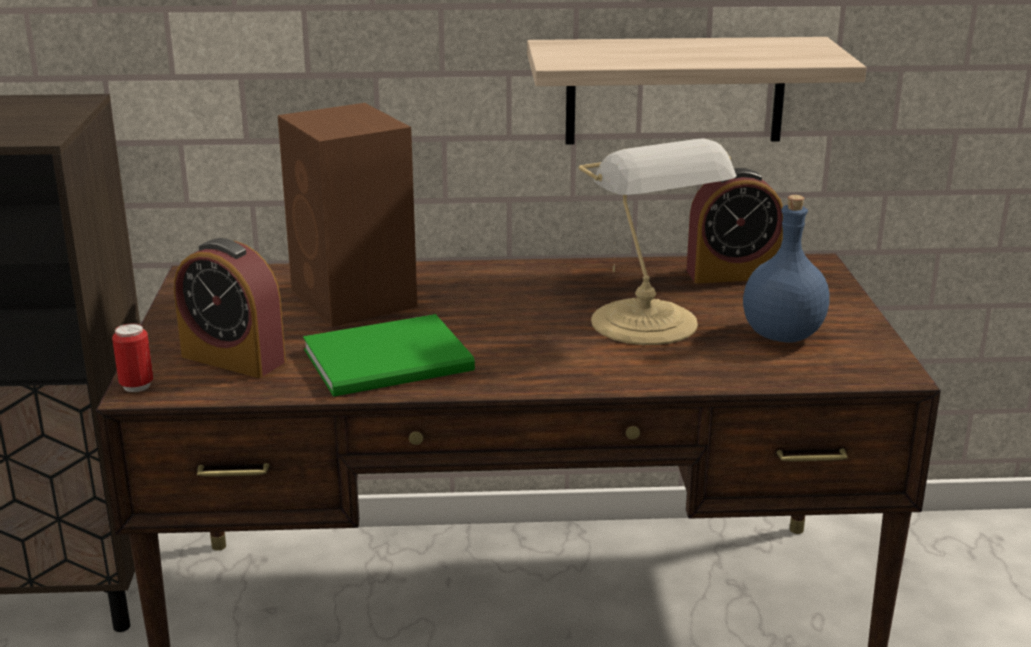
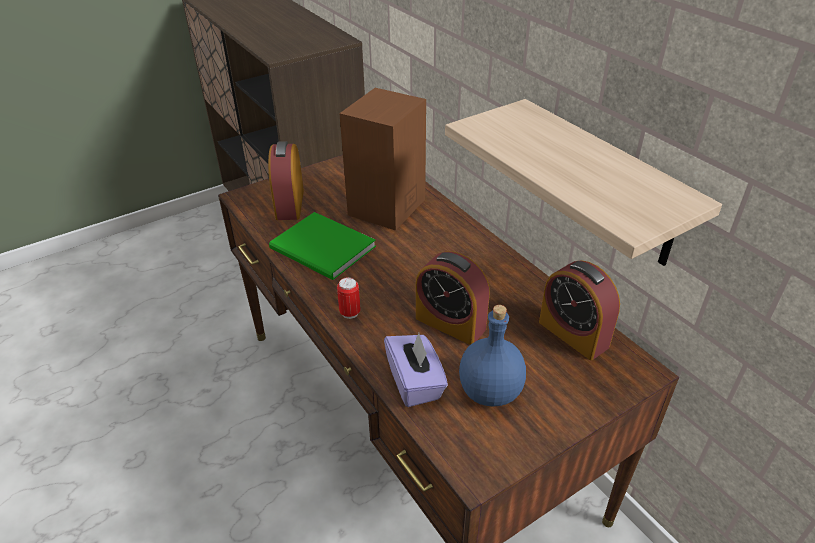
camera: 60 degrees right, 15 degrees up
can [112,323,153,392] -> can moved to [337,277,360,319]
table lamp [578,138,737,345] -> alarm clock [416,251,490,345]
none -> purple tissue box [384,333,448,407]

